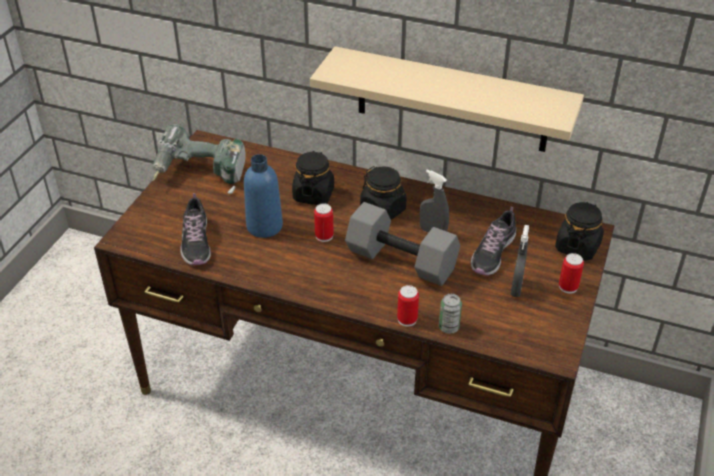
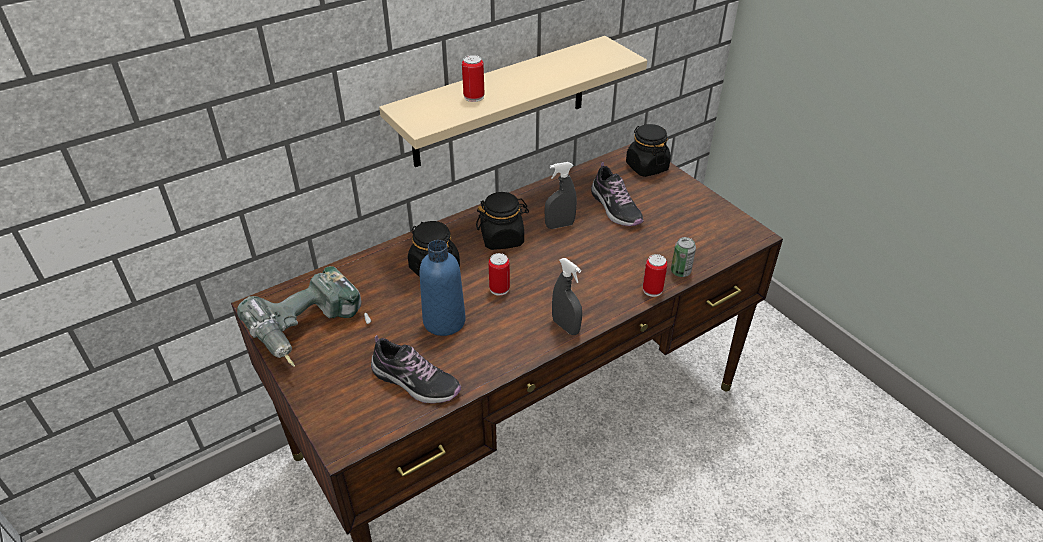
camera: 55 degrees left, 0 degrees up
grey dumbbell [345,202,460,286] -> none
grey spray bottle [511,225,529,297] -> grey spray bottle moved to [552,258,582,335]
can [559,253,584,294] -> can moved to [462,55,484,102]

